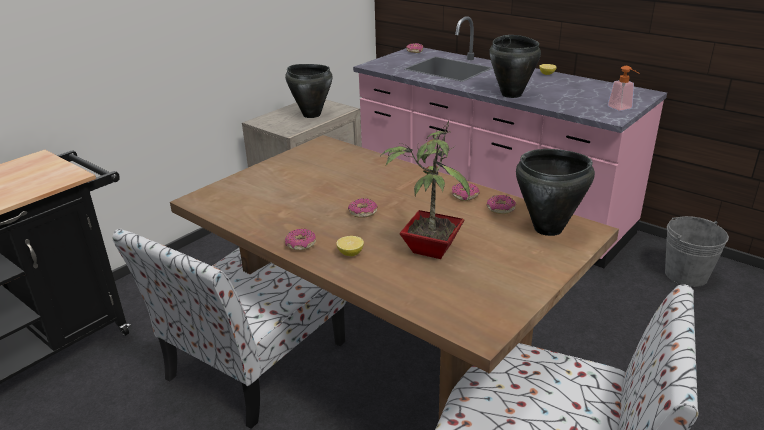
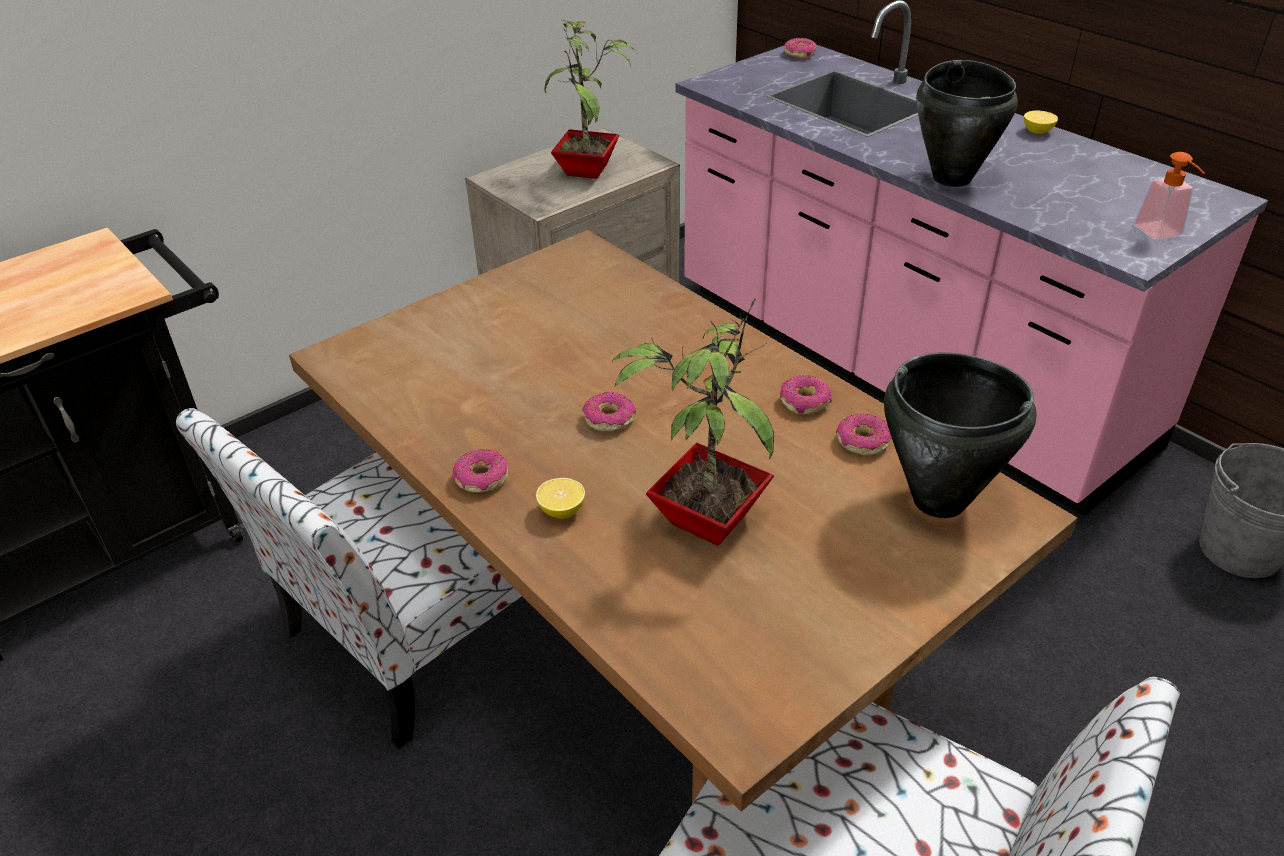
camera: 10 degrees right, 10 degrees up
black cooking pot [285,64,333,118] -> potted plant [544,20,636,179]

